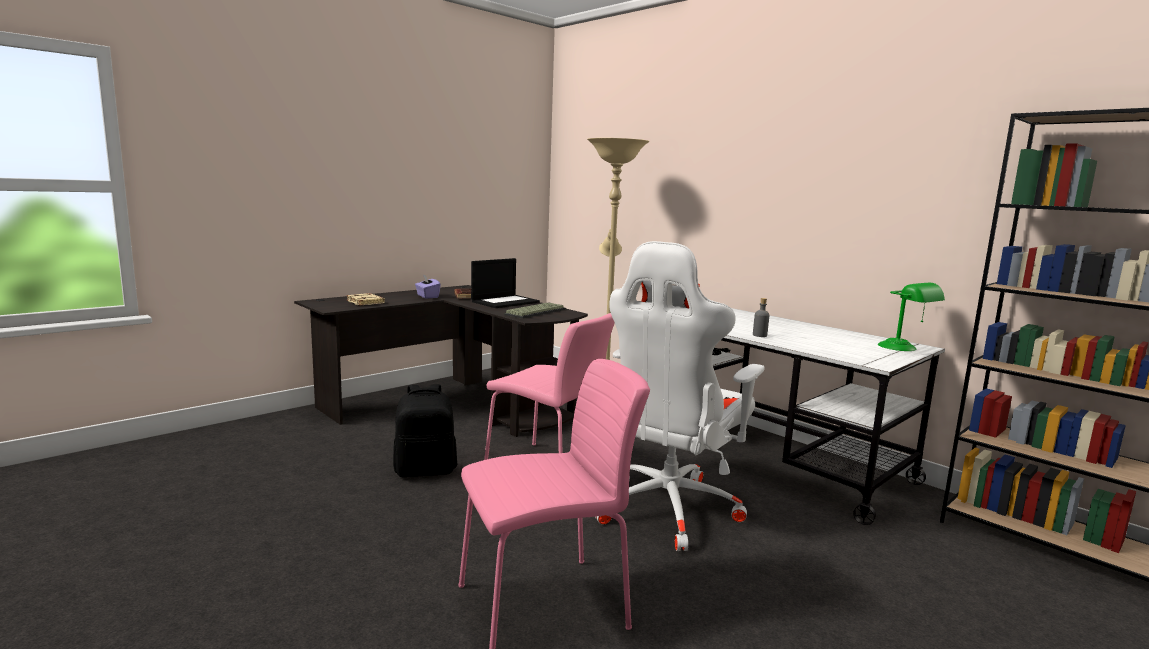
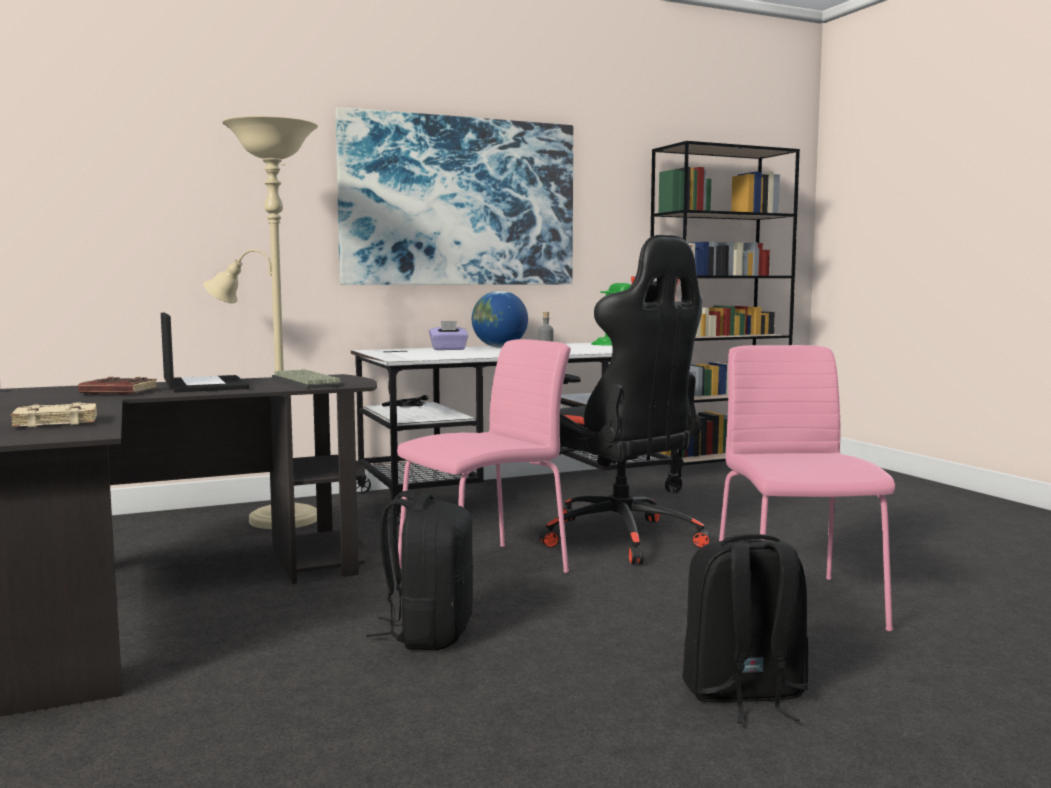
camera: 70 degrees left, 5 degrees down
purple tissue box [415,275,441,299] -> purple tissue box moved to [429,321,468,350]
white office chair [595,241,765,551] -> black office chair [539,235,710,564]
none -> picture [335,107,573,285]
none -> globe [472,291,528,347]
none -> black backpack [682,534,809,724]

